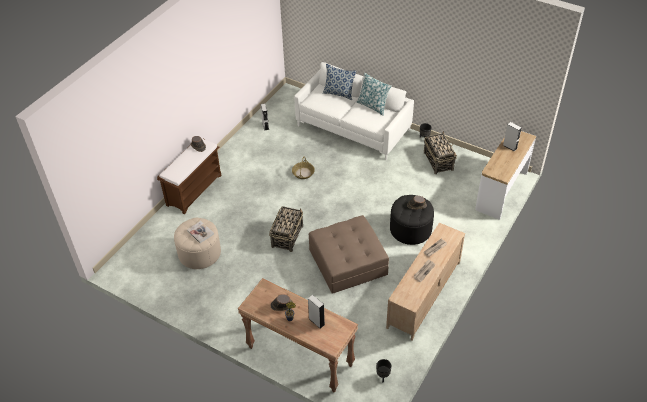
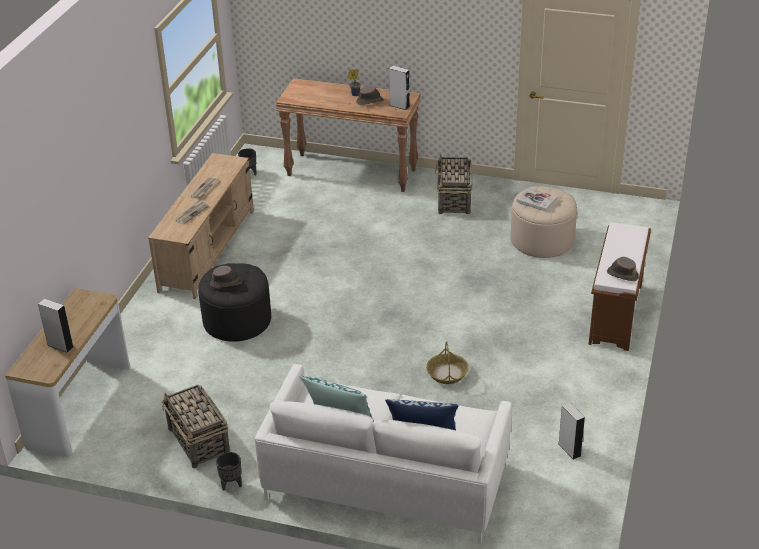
camera: 165 degrees right, 10 degrees down
basket [269,206,303,252] -> basket moved to [434,155,472,214]
grey speaker [308,295,325,329] -> grey speaker moved to [389,65,410,110]
brown ottoman [309,215,389,294] -> none

